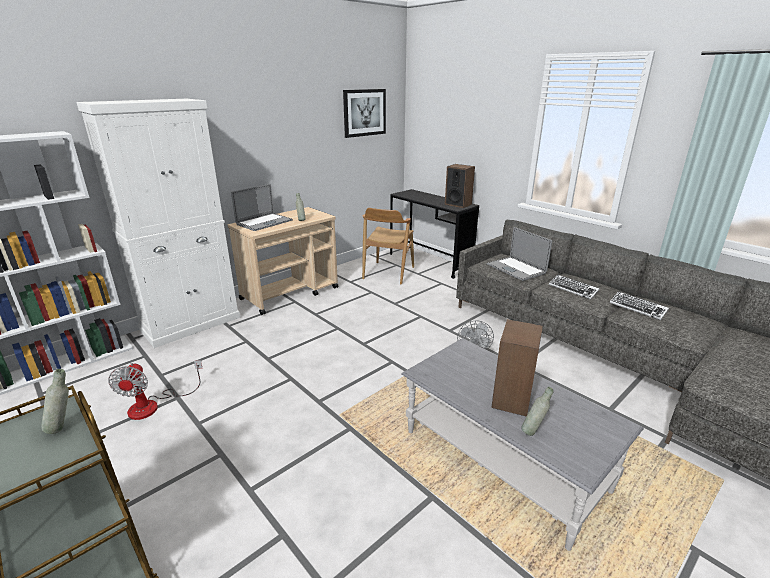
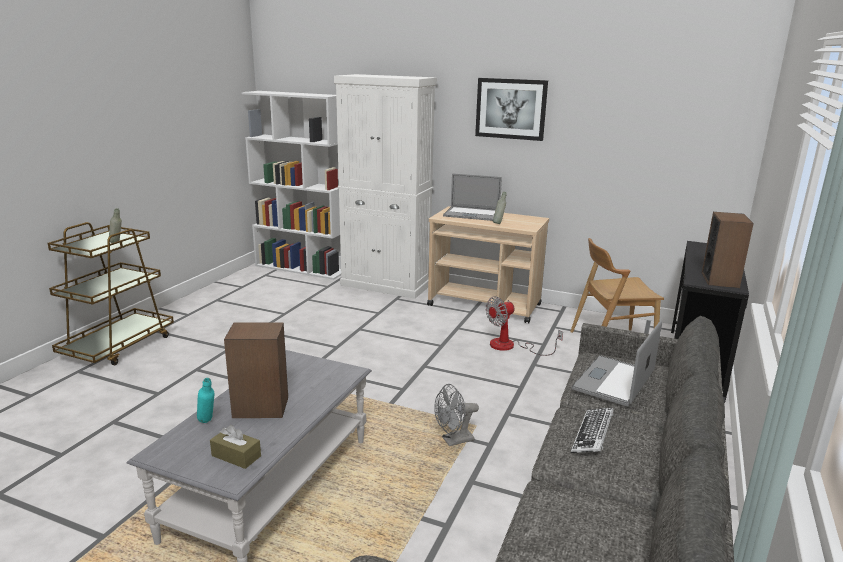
camera: 65 degrees right, 5 degrees down
fan [108,360,202,420] -> fan moved to [486,296,563,356]
picture [343,89,386,138] -> picture moved to [475,78,548,141]
grey bottle [521,387,554,436] -> turquoise bottle [197,378,215,423]
keyboard [610,291,669,320] -> none
none -> brown tissue box [210,425,261,469]

